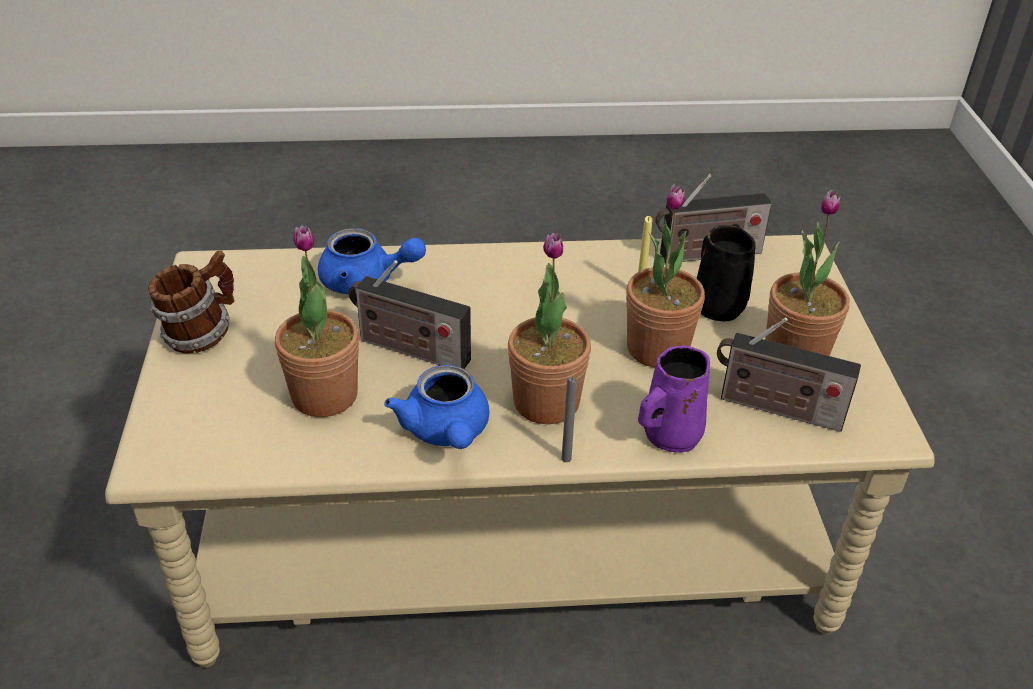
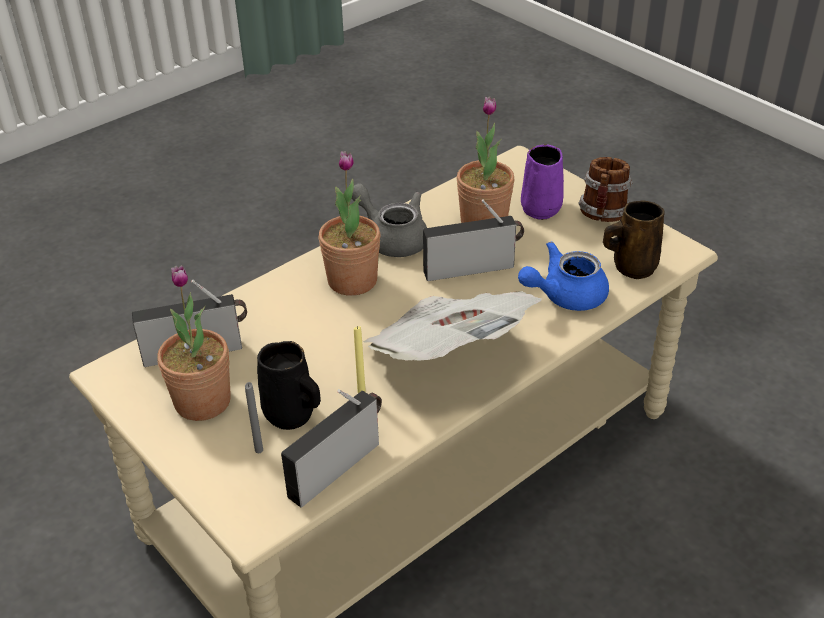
camera: 145 degrees right, 0 degrees up
blue teapot [384,365,490,449] -> grey teapot [352,184,427,257]
grey candle [562,377,577,462] -> grey candle moved to [245,382,263,453]
potted plant [626,184,705,368] -> none
purple mug [638,346,710,453] -> purple mug moved to [521,144,564,220]
none -> newspaper [363,291,542,361]
none -> brown mug [603,200,665,279]

